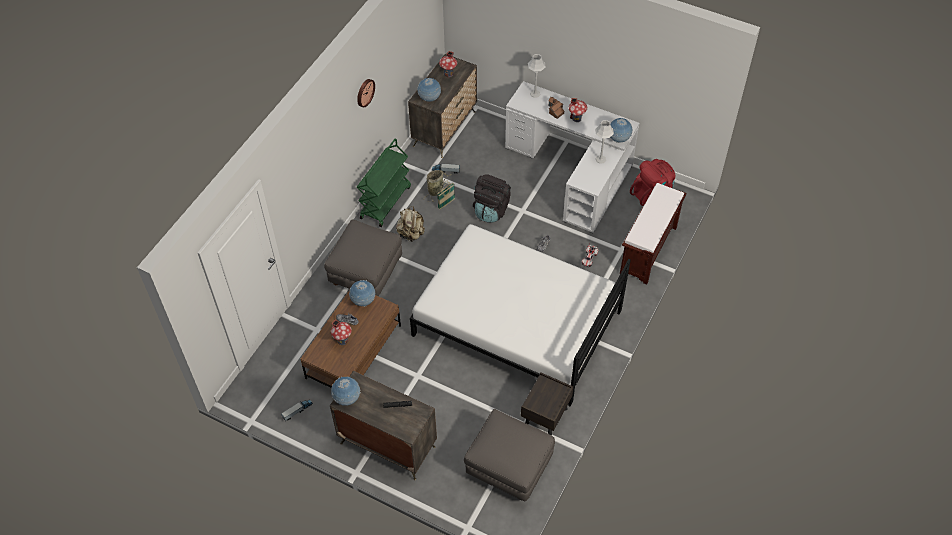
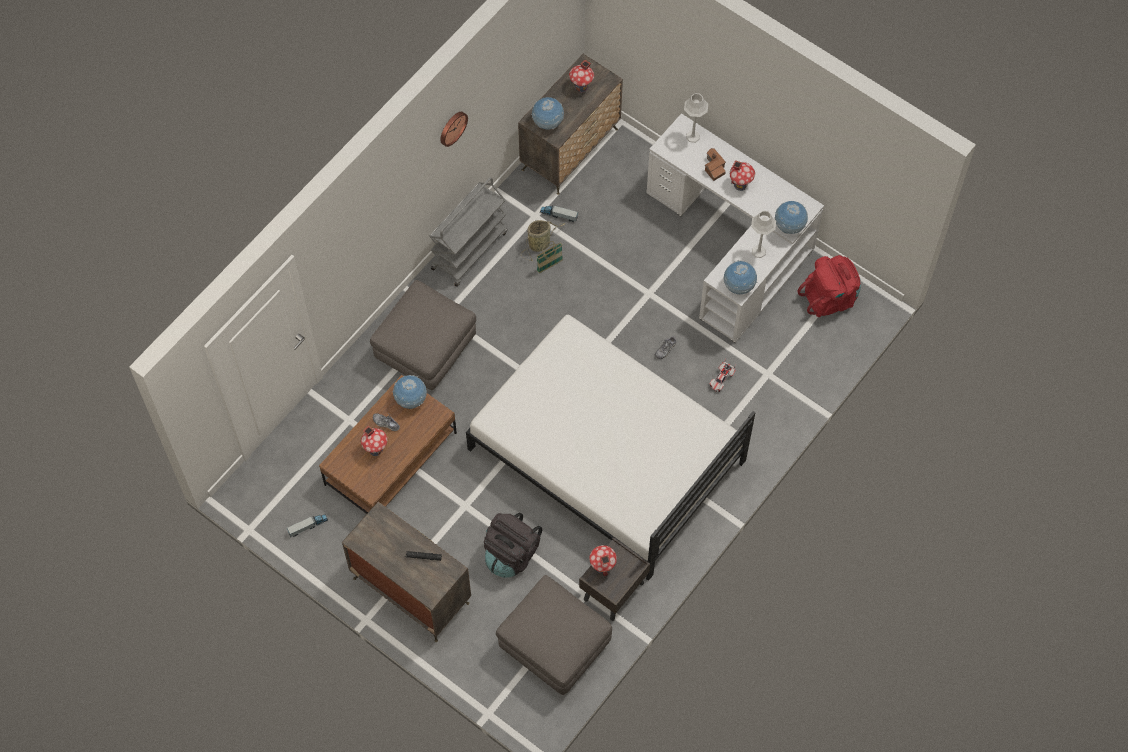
camera: 10 degrees right, 10 degrees up
globe [331,376,361,406] -> globe moved to [723,260,757,294]
green cart [357,139,411,227] -> grey cart [429,177,508,287]
beige backpack [396,206,425,242] -> none
black backpack [473,174,511,223] -> black backpack moved to [484,513,542,578]
brown bench [620,183,686,285] -> none
none -> toy house [589,545,617,576]

